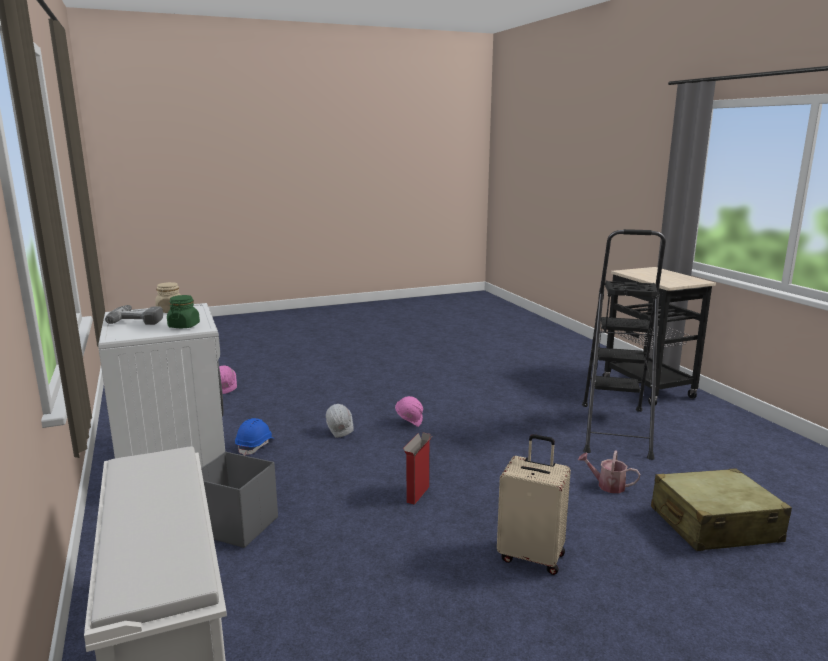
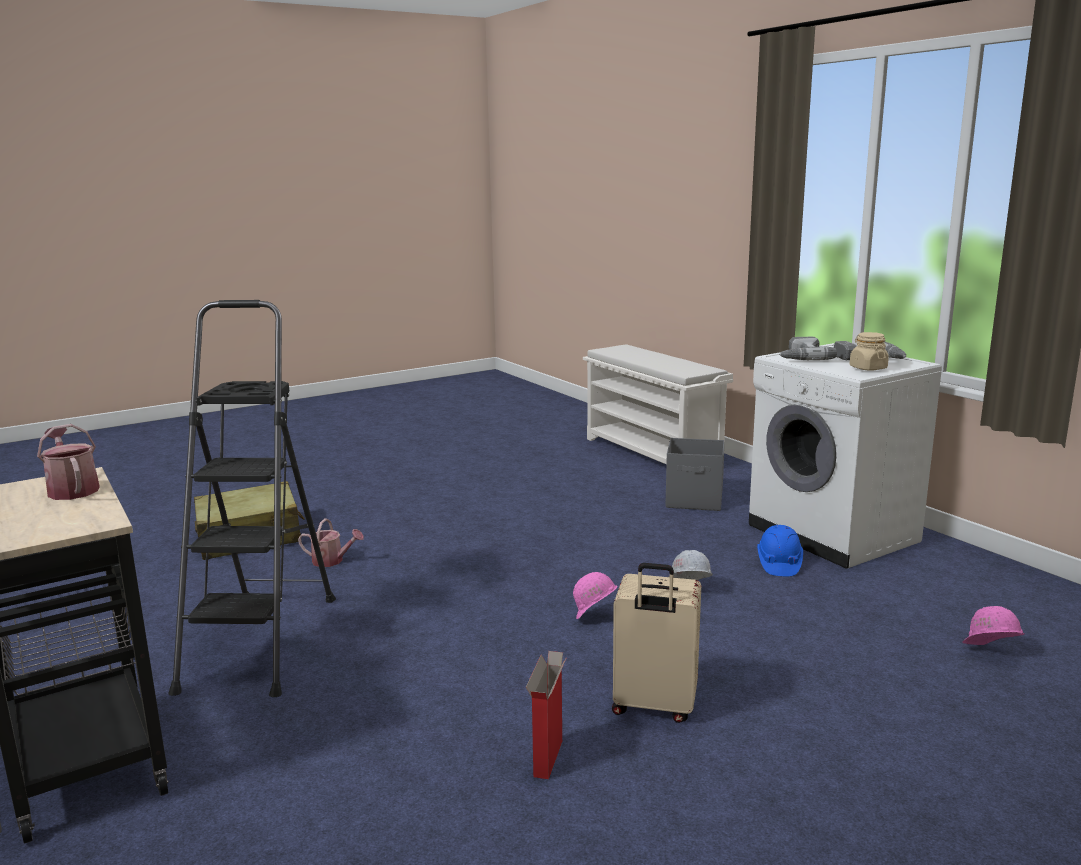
camera: 170 degrees right, 0 degrees up
green jar [167,295,200,328] -> power drill [779,337,837,360]
cardboard box [403,432,432,505] -> cardboard box moved to [526,651,567,779]
beige suitcase [497,434,571,575] -> beige suitcase moved to [612,563,701,723]
none -> watering can [37,424,100,500]

